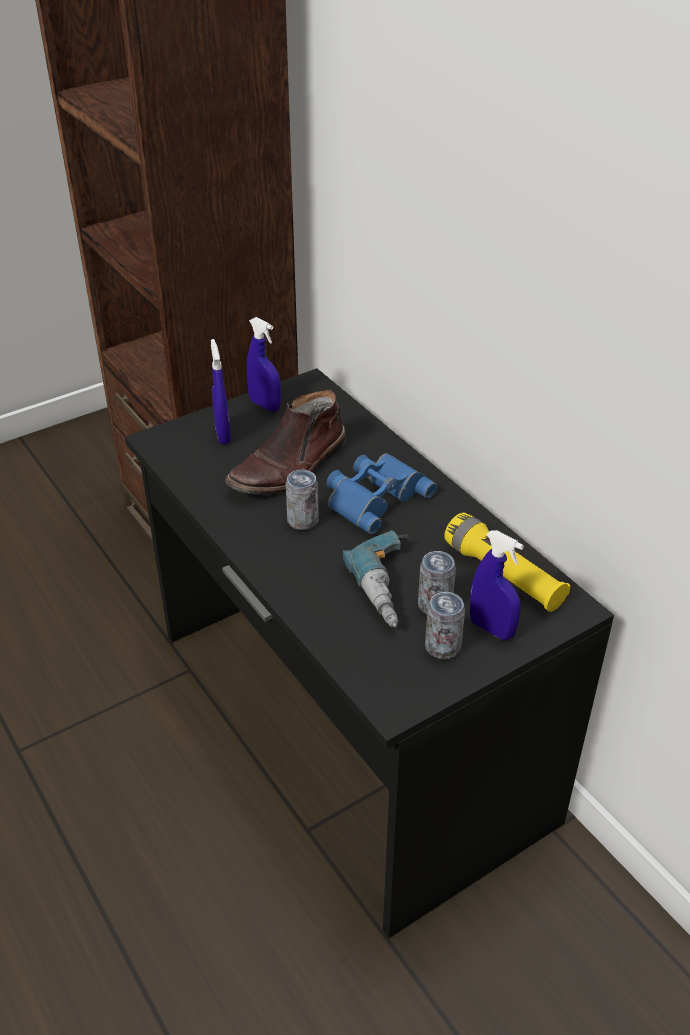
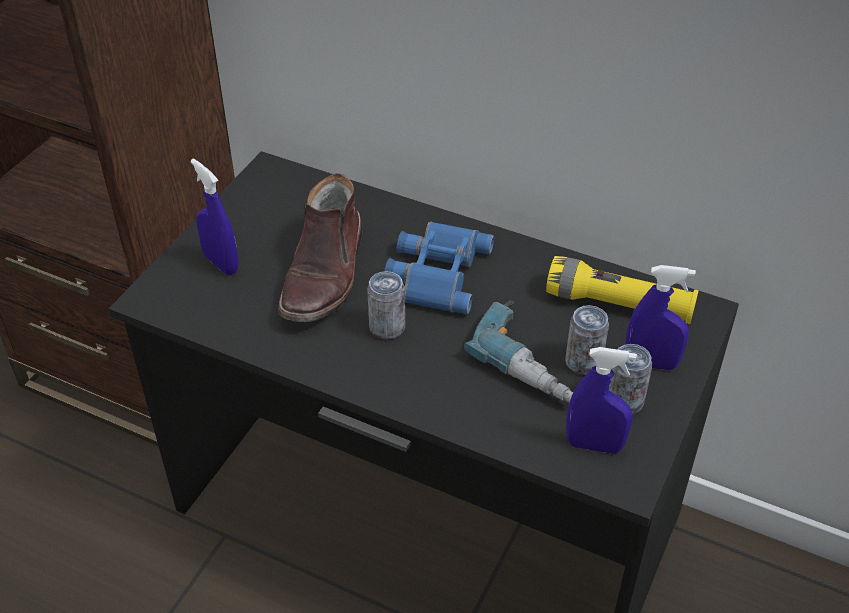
camera: 30 degrees left, 5 degrees up
blue spray bottle [247,317,281,412] -> blue spray bottle moved to [566,347,637,454]

